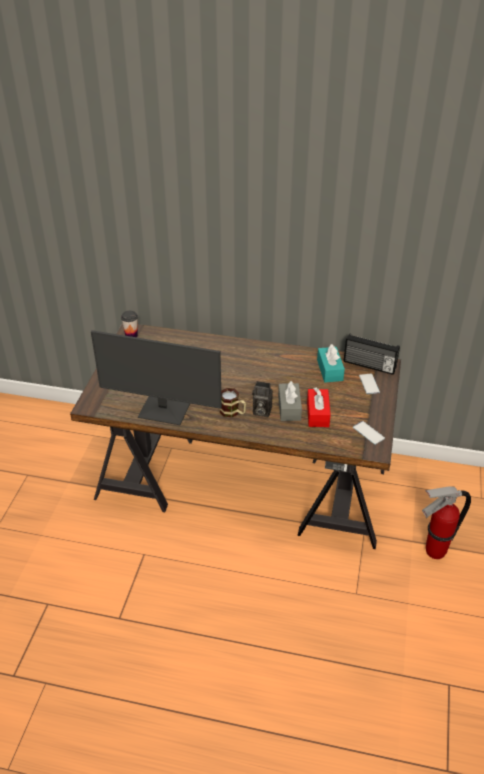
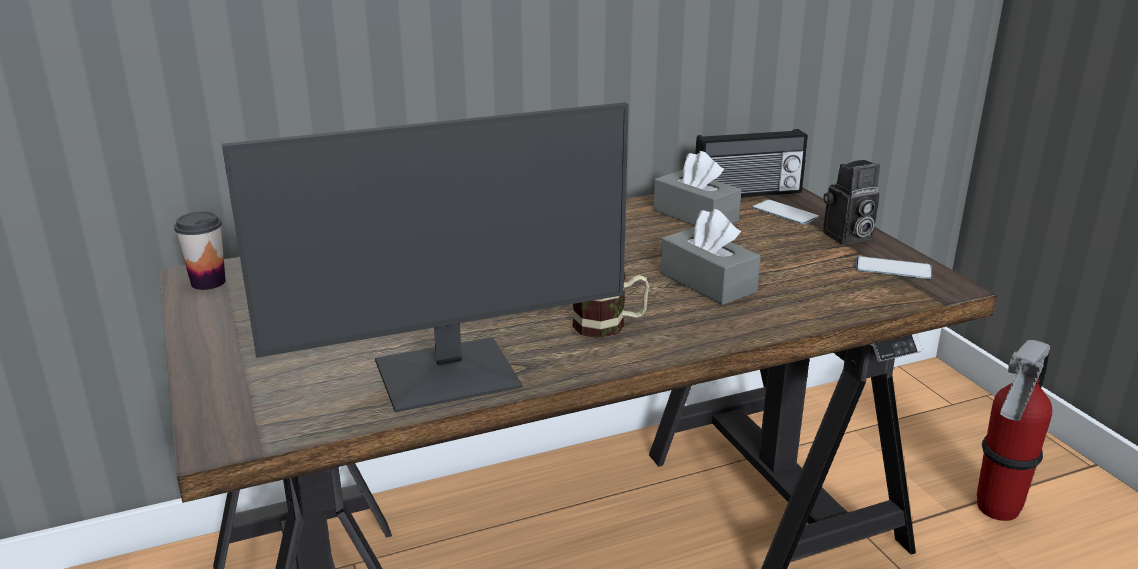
camera: 35 degrees left, 15 degrees down
camera [252,381,273,417] -> camera moved to [823,160,880,245]
red tissue box [307,387,331,427] -> none
turquoise tissue box [317,344,345,383] -> grey tissue box [654,151,741,226]

